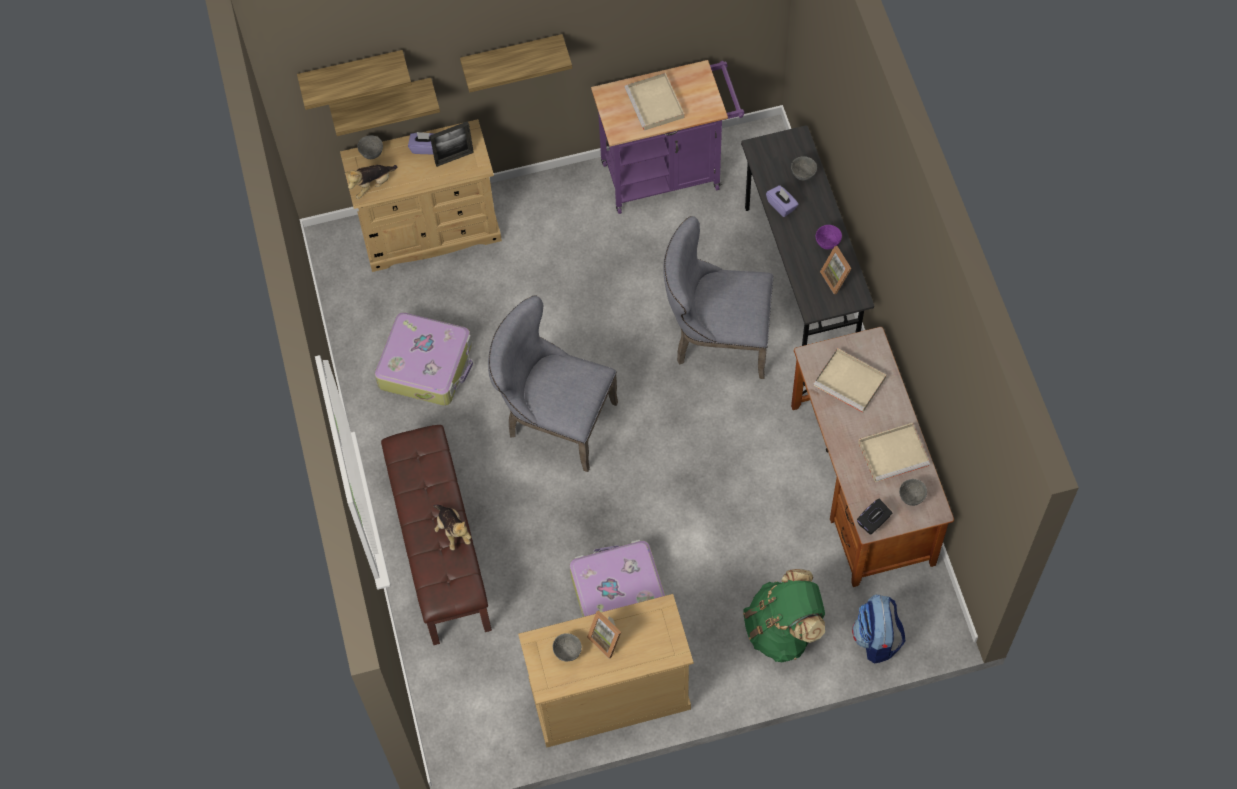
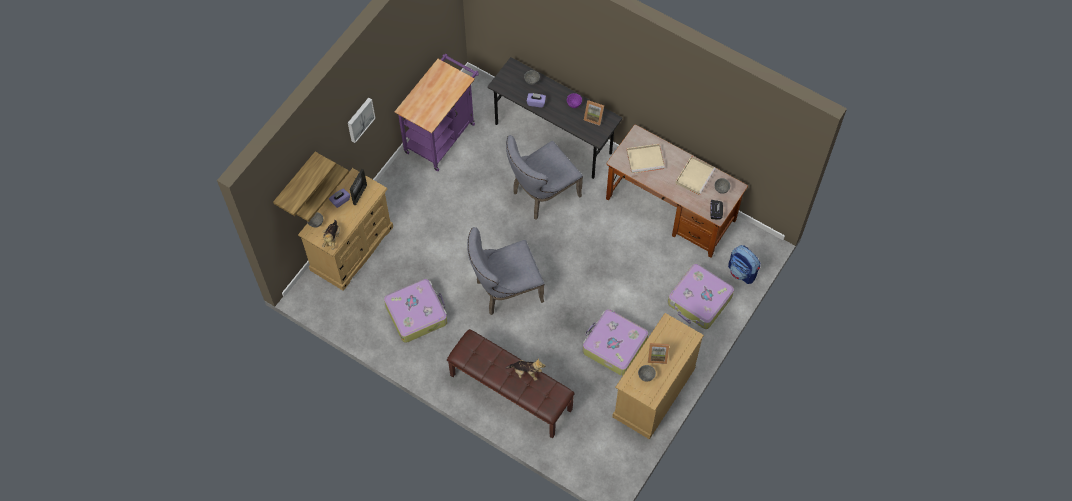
camera: 45 degrees left, 0 degrees up
shelf [460,34,572,93] -> picture [348,98,376,143]
beige tray [625,73,684,131] -> none
green backpack [743,569,825,662] -> suitcase [668,264,734,329]

